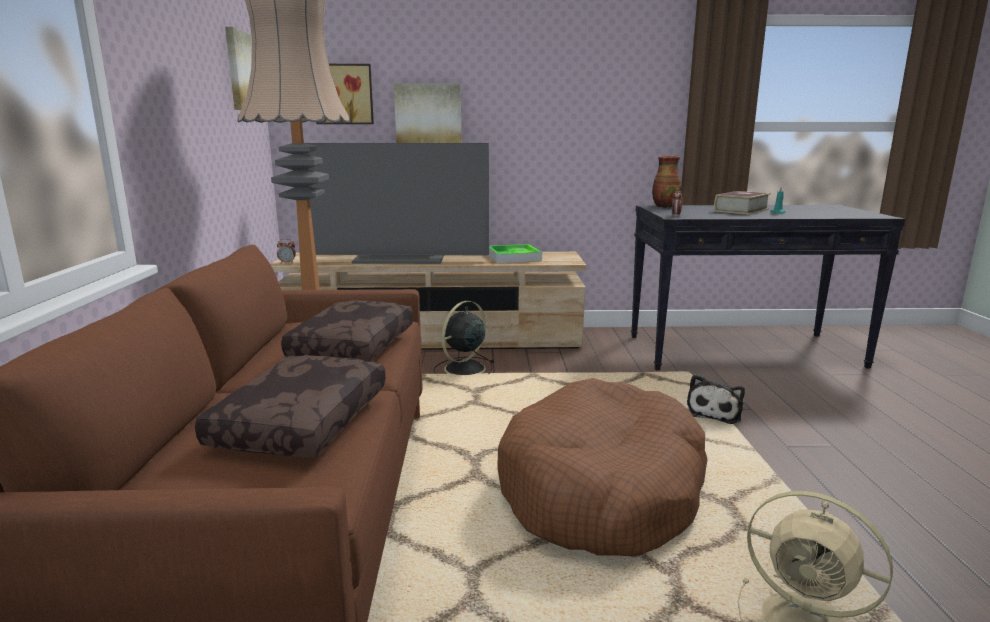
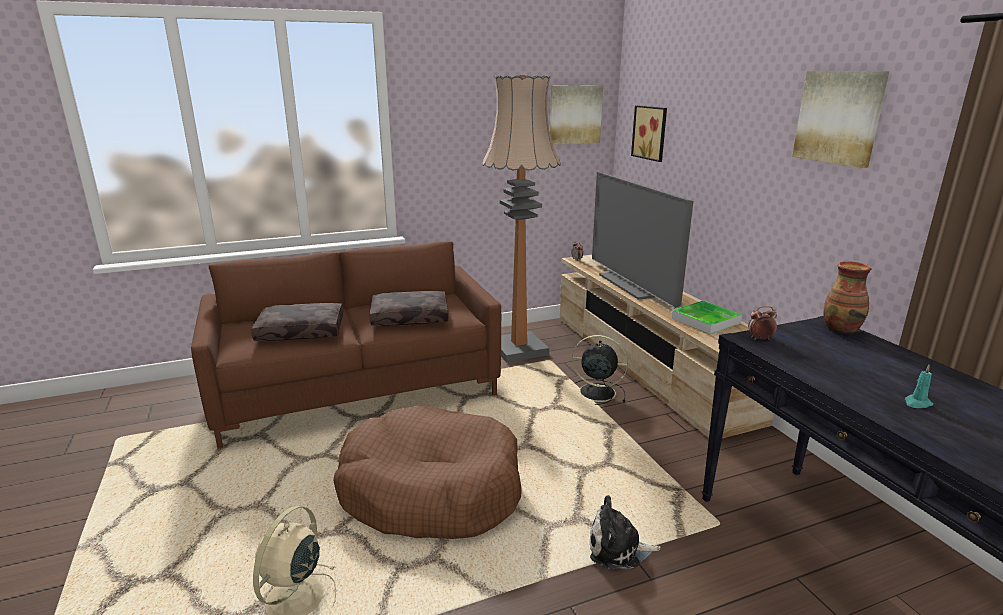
camera: 70 degrees right, 5 degrees up
picture [394,83,461,143] -> picture moved to [792,71,889,168]
book [714,191,771,214] -> none

